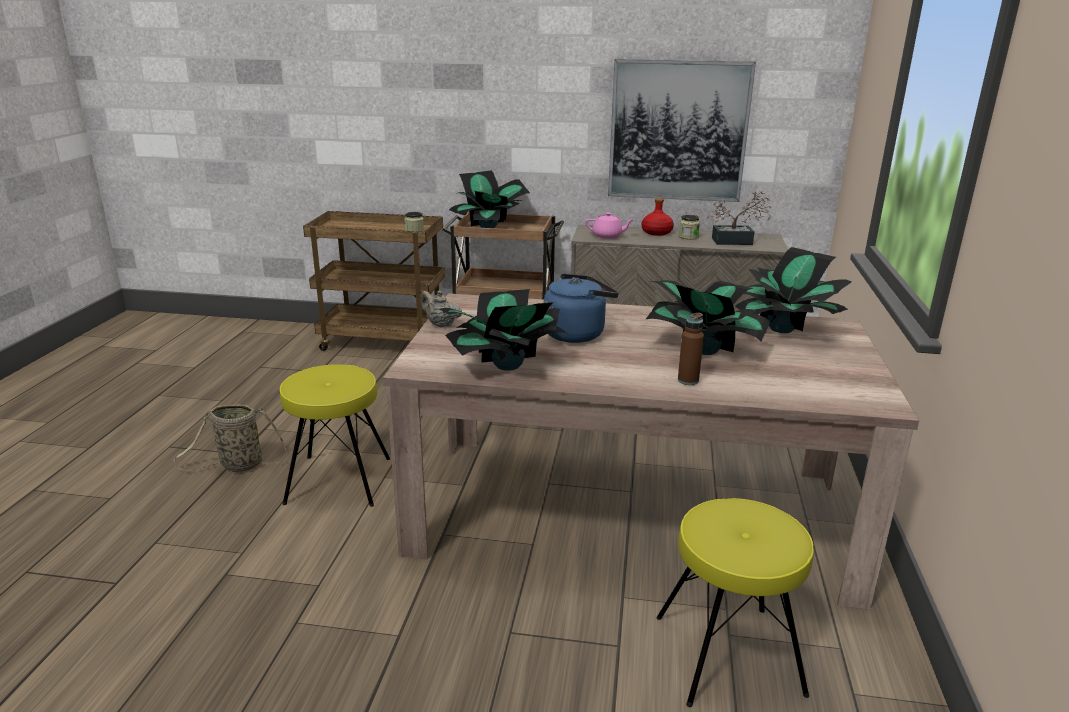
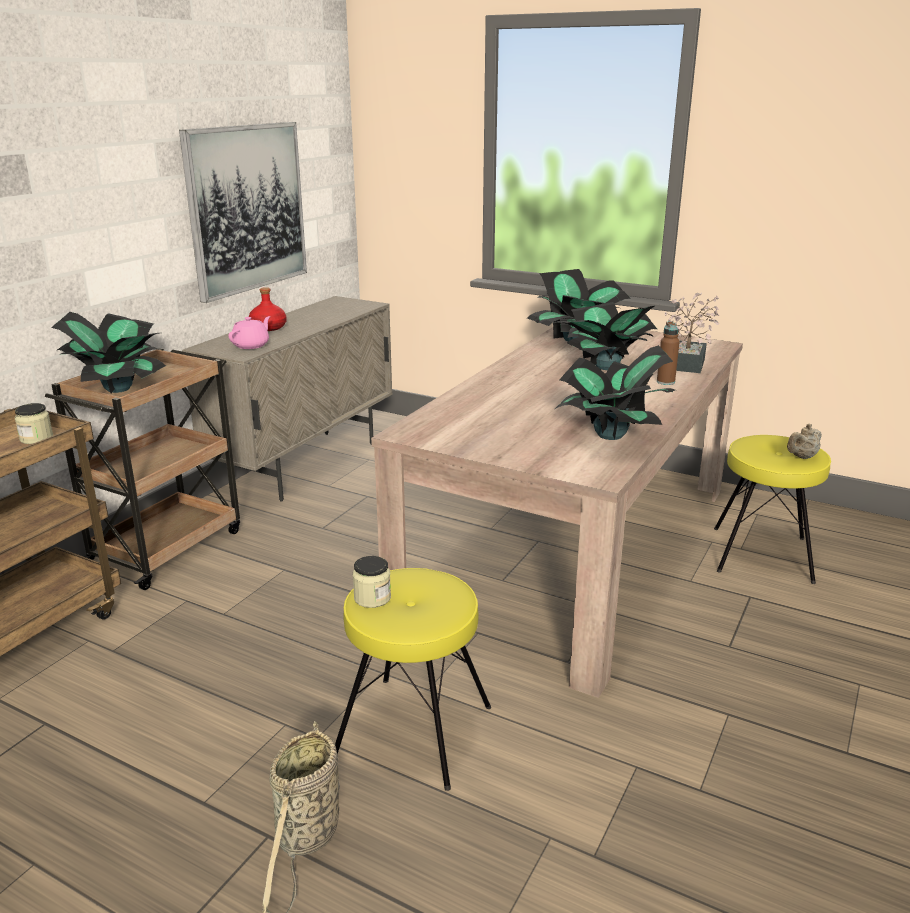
camera: 70 degrees left, 0 degrees up
beige teapot [420,291,462,328] -> beige teapot moved to [787,424,822,459]
blue kettle [544,274,619,343] -> none
jar [679,215,700,240] -> jar moved to [353,556,391,608]
potted plant [706,191,772,245] -> potted plant moved to [664,292,719,373]

